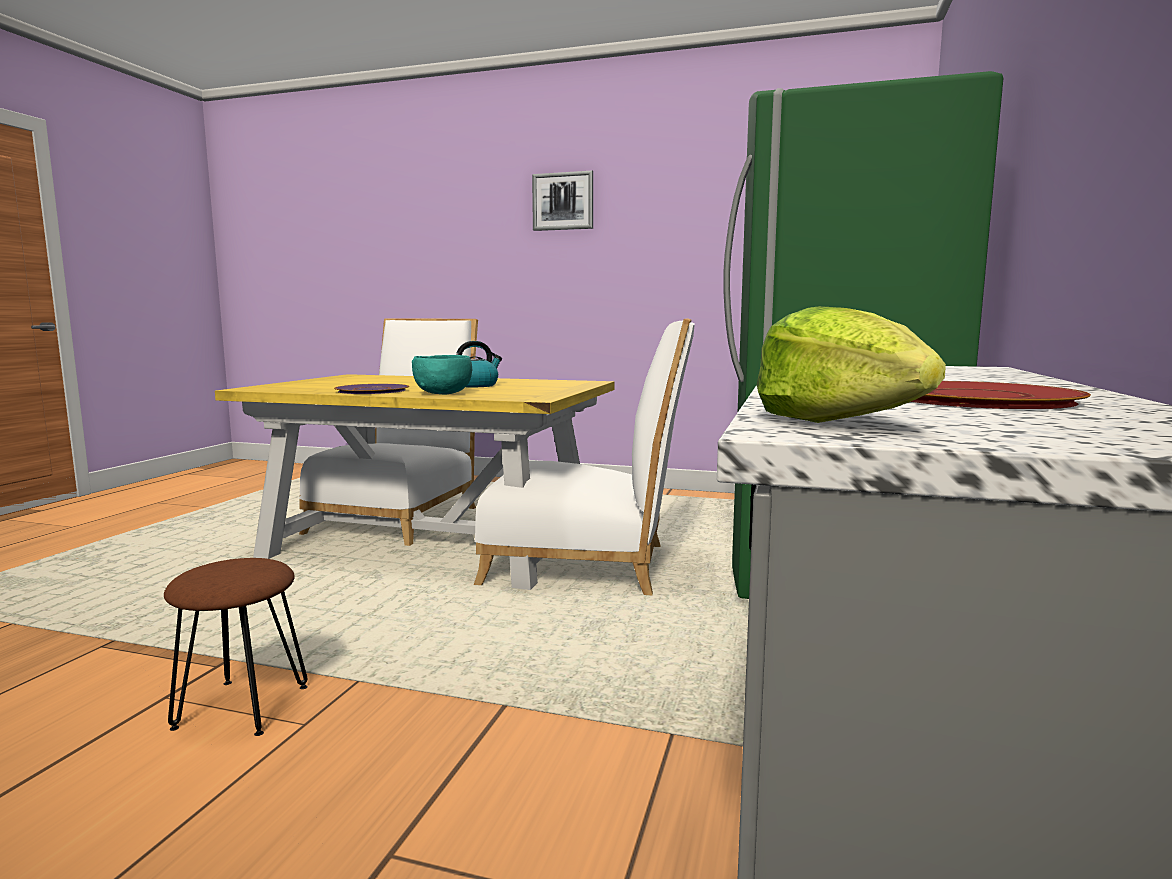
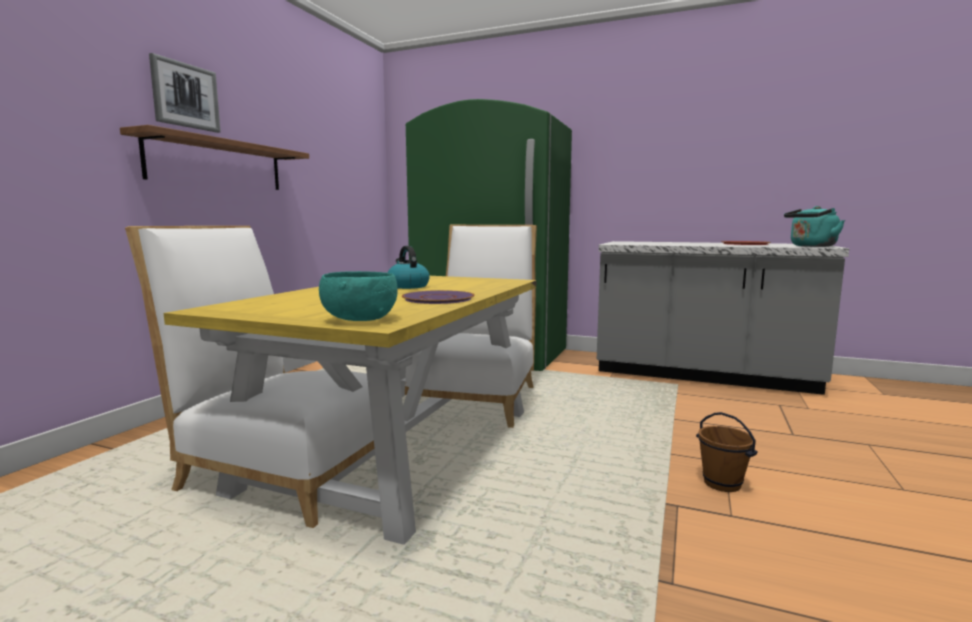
camera: 85 degrees left, 0 degrees up
brown stool [164,558,308,736] -> brown bucket [696,412,758,492]
turquoise bowl [412,355,472,394] -> turquoise bowl moved to [319,271,398,321]
lettuce [757,306,946,423] -> turquoise kettle [784,206,845,247]
none -> shelf [120,125,309,190]

